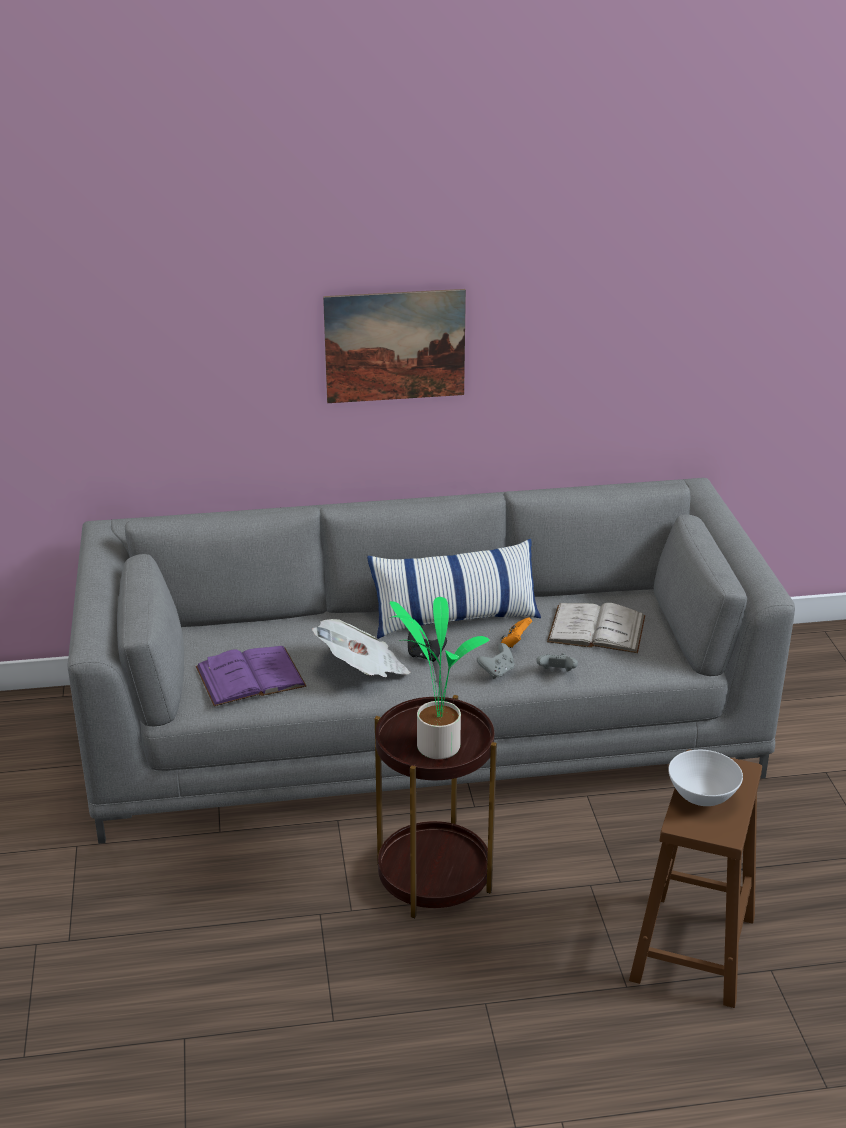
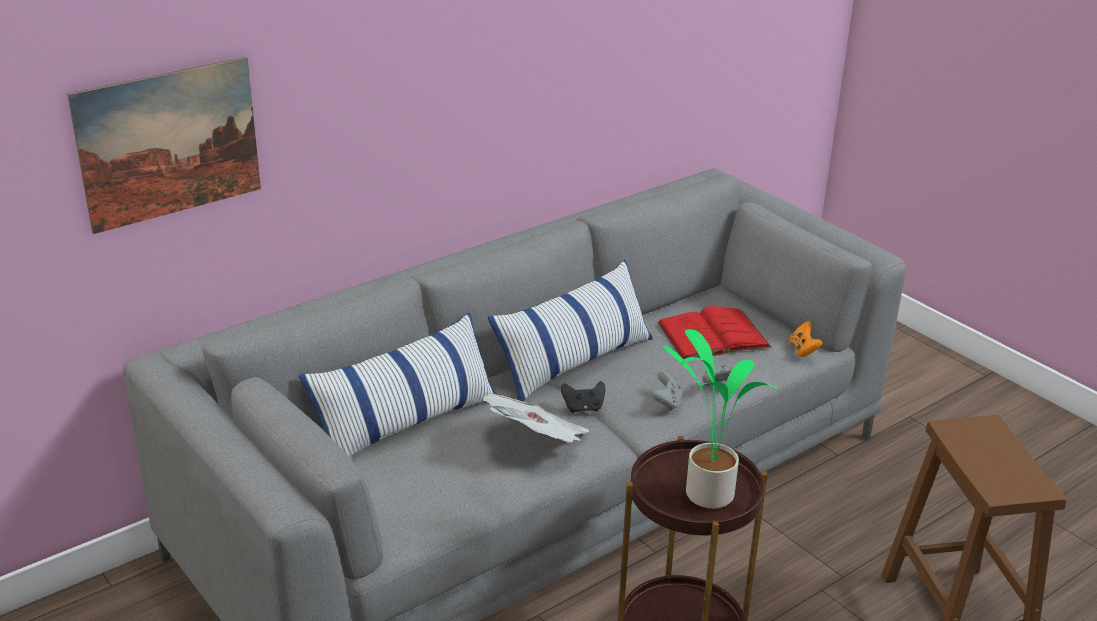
camera: 30 degrees left, 0 degrees up
purple book [196,646,306,706] -> none
picture [323,289,466,403] -> picture moved to [67,57,261,234]
orange game controller [501,617,532,648] -> orange game controller moved to [790,321,823,357]
white book [547,603,645,653] -> red book [657,306,771,359]
white bowl [668,750,743,806] -> none
none -> pillow [299,312,496,457]

